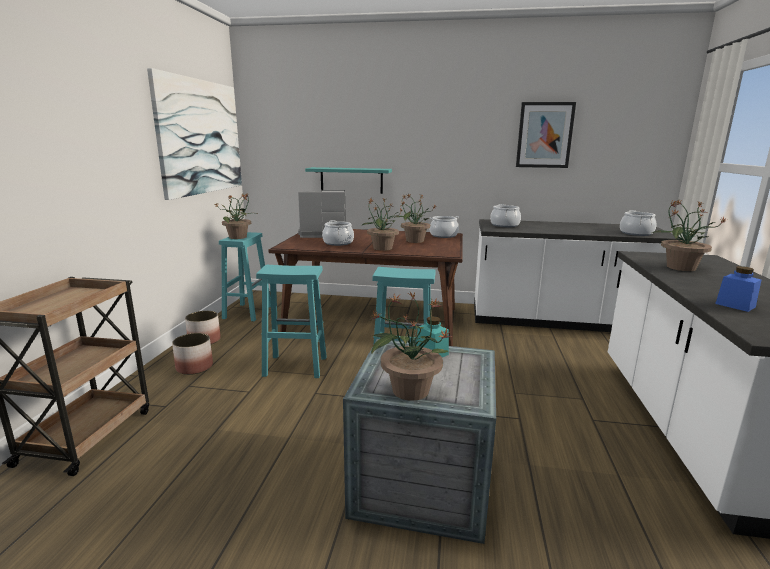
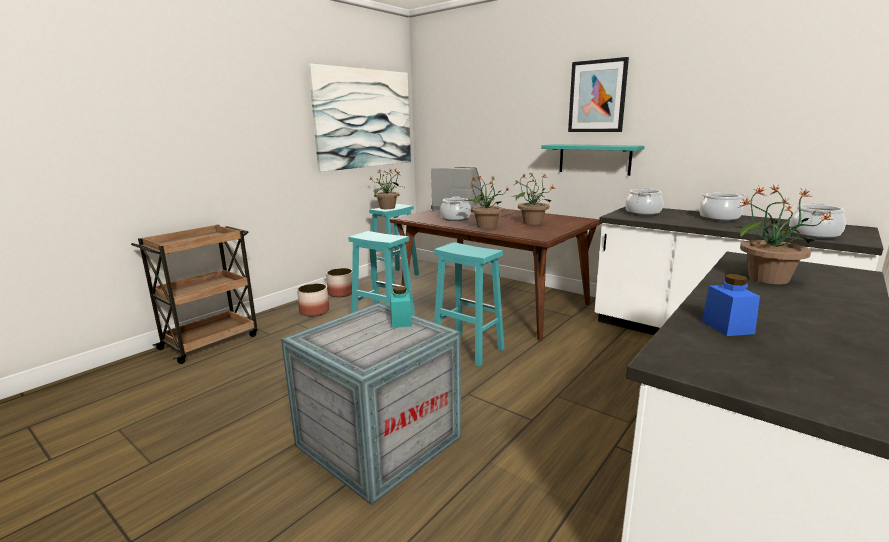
camera: 30 degrees right, 0 degrees up
turquoise shelf [305,167,392,194] -> turquoise shelf moved to [541,144,645,176]
potted plant [370,292,453,401] -> none
cooking pot [430,216,460,238] -> cooking pot moved to [699,193,746,221]
picture [516,102,576,168] -> picture moved to [568,57,629,132]

